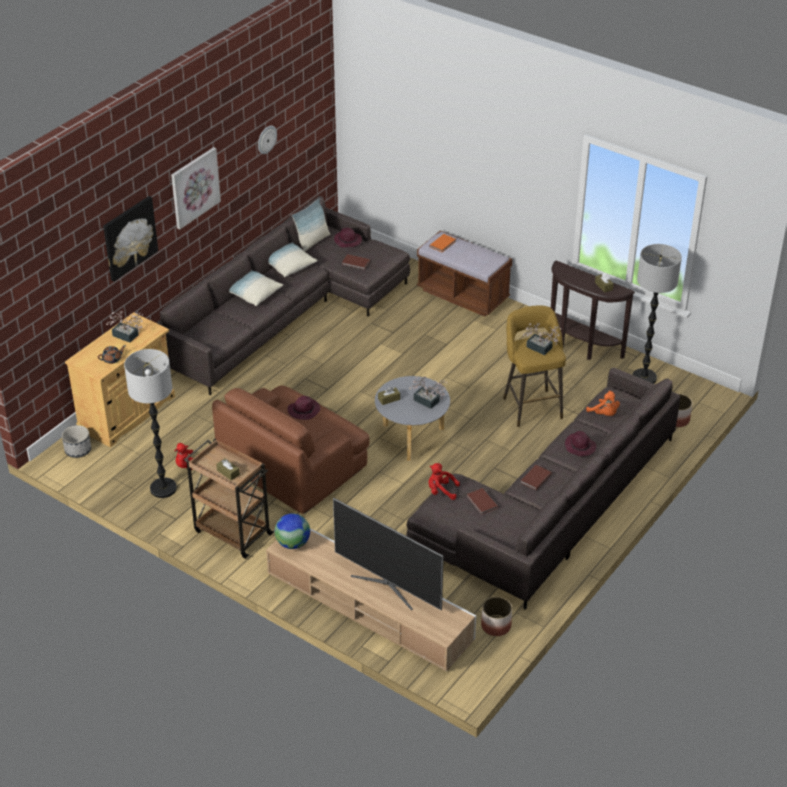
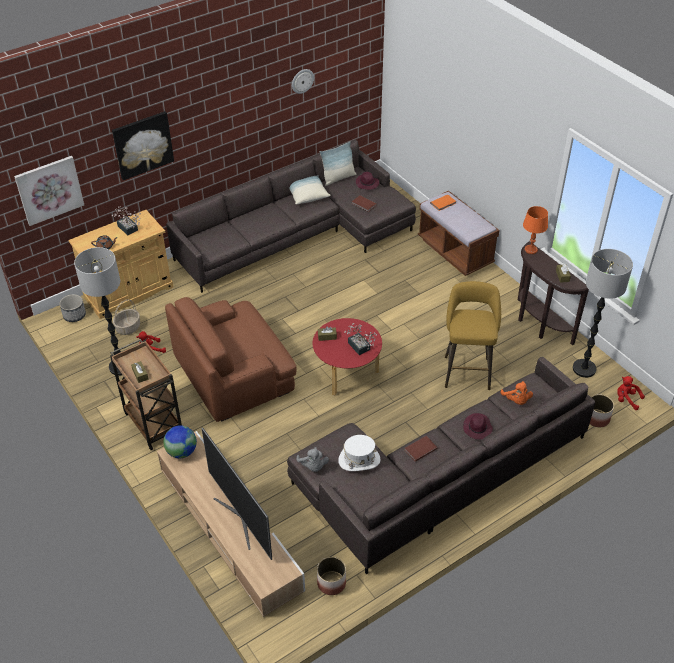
camera: 20 degrees right, 5 degrees up
picture [171,147,221,229] -> picture moved to [14,156,84,226]
pillow [229,270,283,306] -> none
purple hat [288,396,320,420] -> none
grey coffee table [375,376,450,461] -> red coffee table [313,318,382,396]
red plush toy [428,463,460,500] -> red plush toy moved to [617,376,645,410]
brown book [467,488,498,514] -> white hat [338,435,380,471]
potted plant [523,323,561,355] -> none
none -> basket [113,299,140,335]
none -> grey plush toy [296,447,329,472]
none -> orange table lamp [523,206,548,254]

